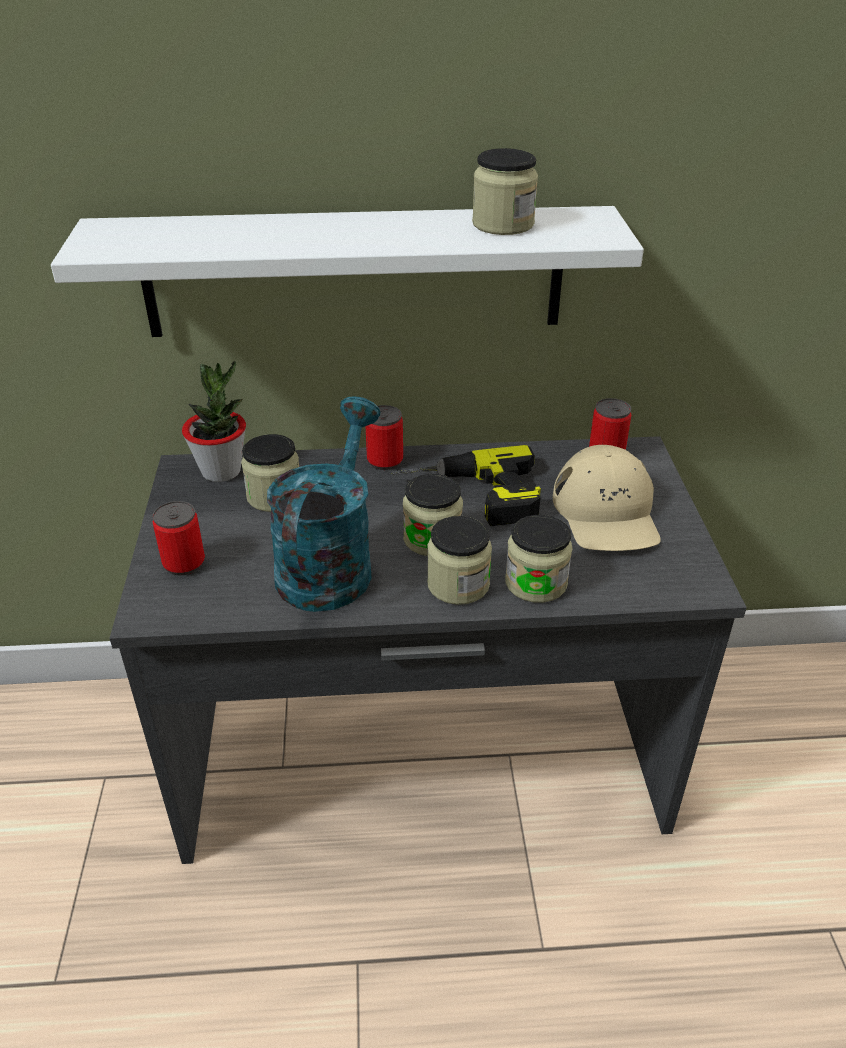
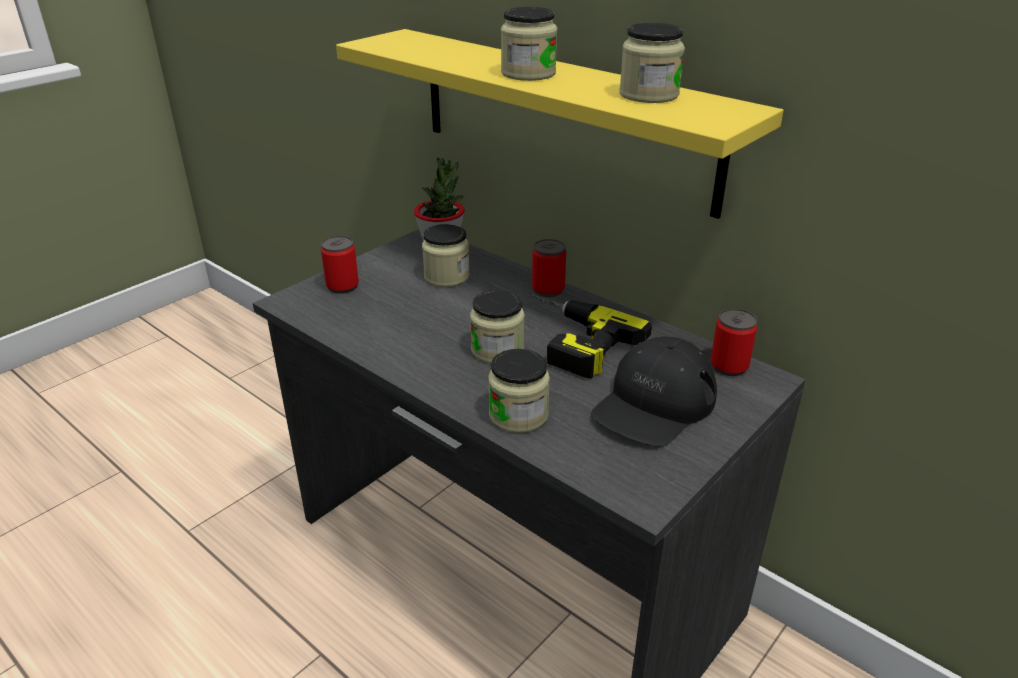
camera: 45 degrees right, 5 degrees down
white shelf [51,206,644,337] -> yellow shelf [336,29,784,219]
turquoise watering can [267,397,381,612] -> none
jar [427,516,492,605] -> jar moved to [501,7,557,81]
beige cap [553,445,661,551] -> black cap [591,336,717,447]

